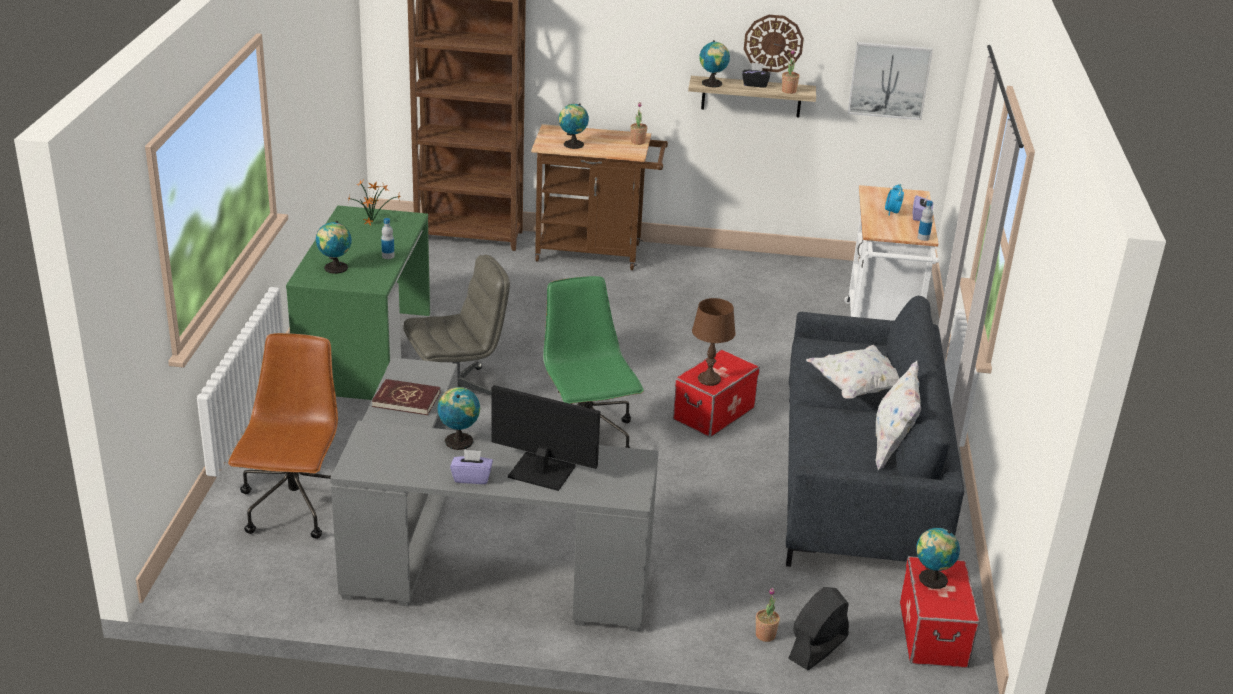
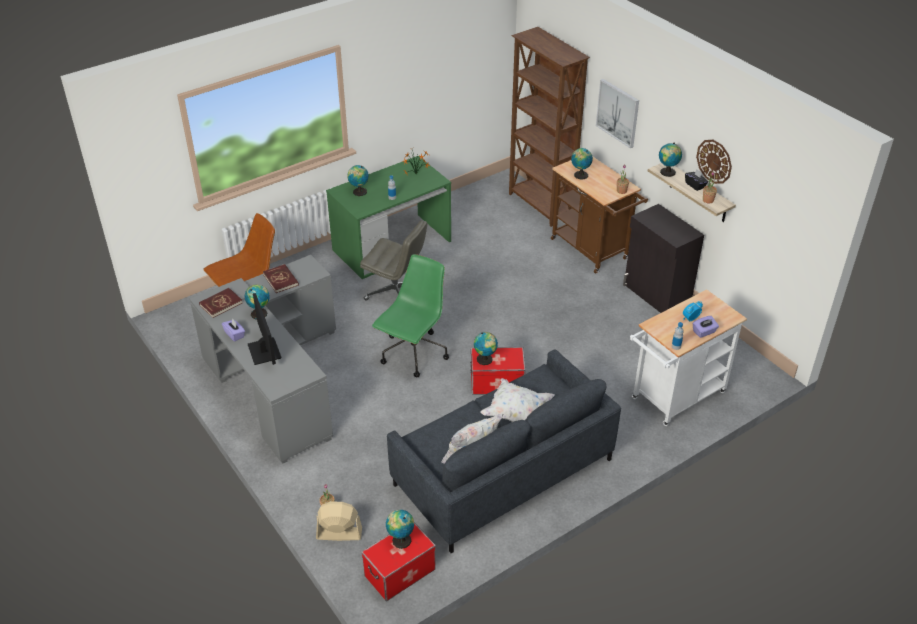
camera: 50 degrees right, 10 degrees up
brown table lamp [692,298,736,386] -> globe [474,332,498,365]
black fan [788,587,849,670] -> beige fan [316,502,362,541]
picture [848,42,933,120] -> picture moved to [596,79,639,148]
none -> red book [199,288,243,318]
none -> black cabinet [623,204,704,313]

